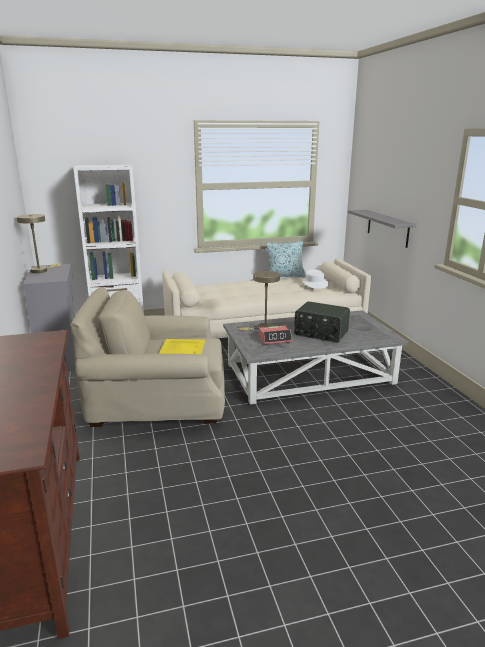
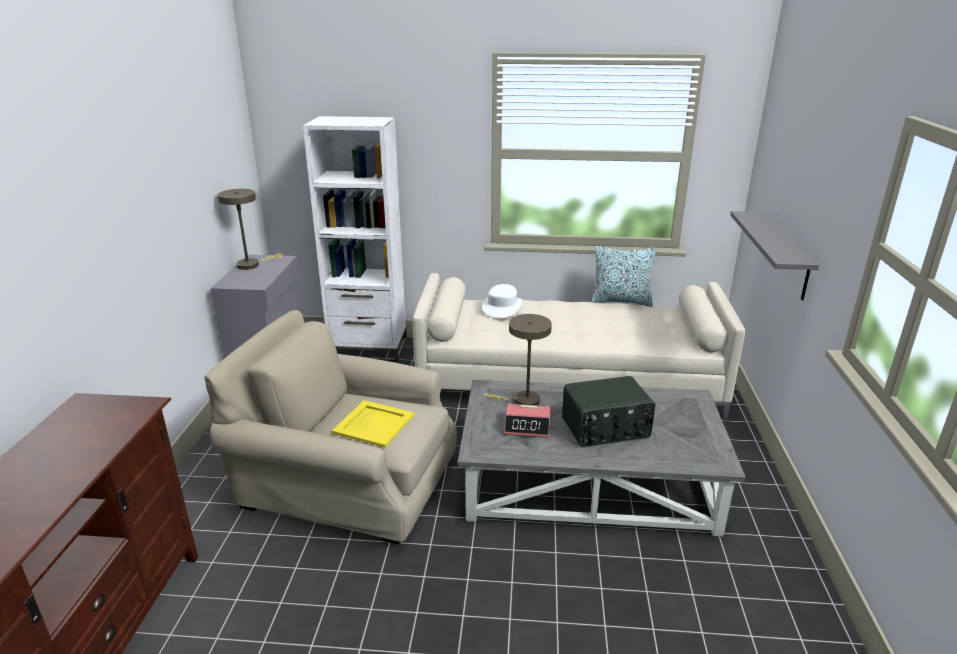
camera: 20 degrees right, 5 degrees up
radio [294,301,350,343] -> radio turned 60 degrees counterclockwise [562,376,655,448]
white hat [302,269,329,289] -> white hat moved to [482,284,523,318]

